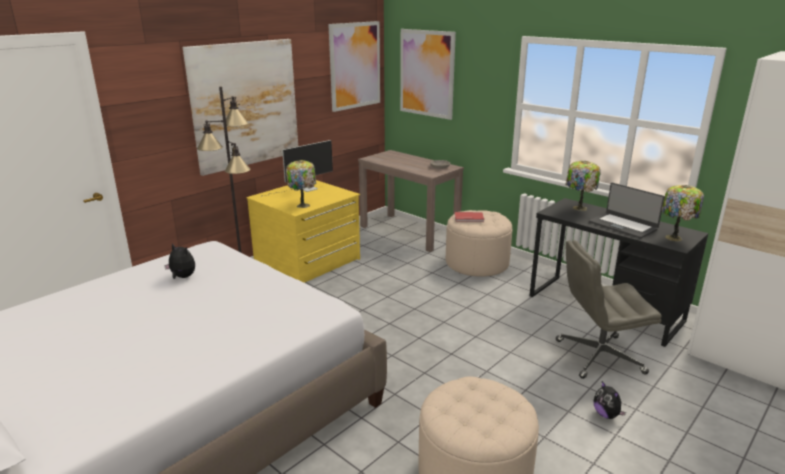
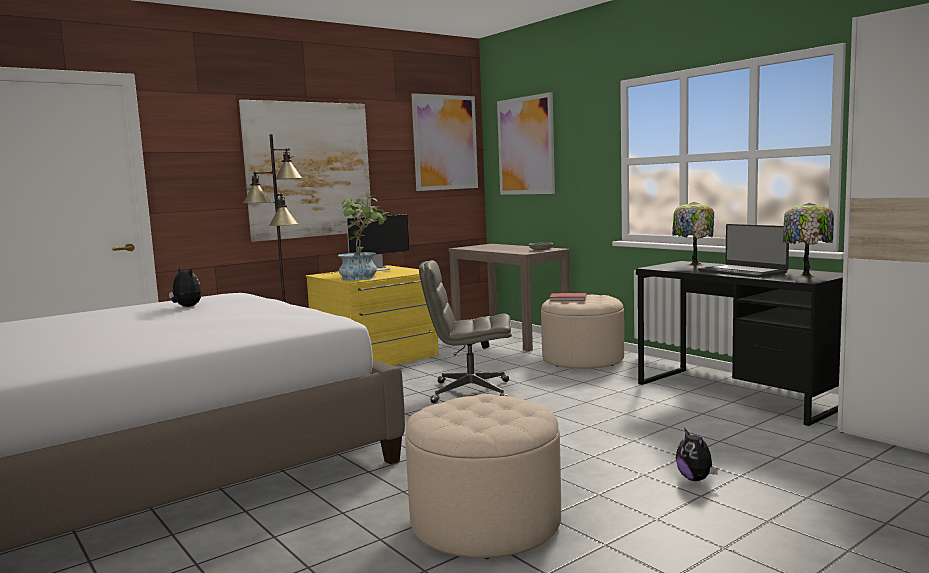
camera: 10 degrees right, 15 degrees down
table lamp [286,160,316,208] -> potted plant [338,195,391,281]
grey office chair [556,240,662,379] -> grey office chair moved to [419,260,512,403]

